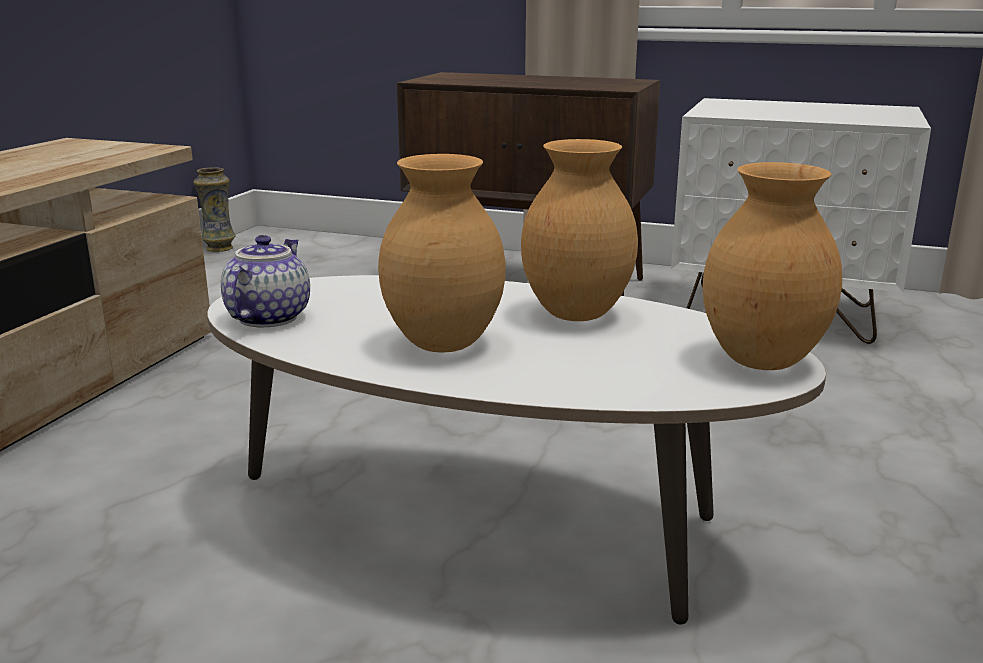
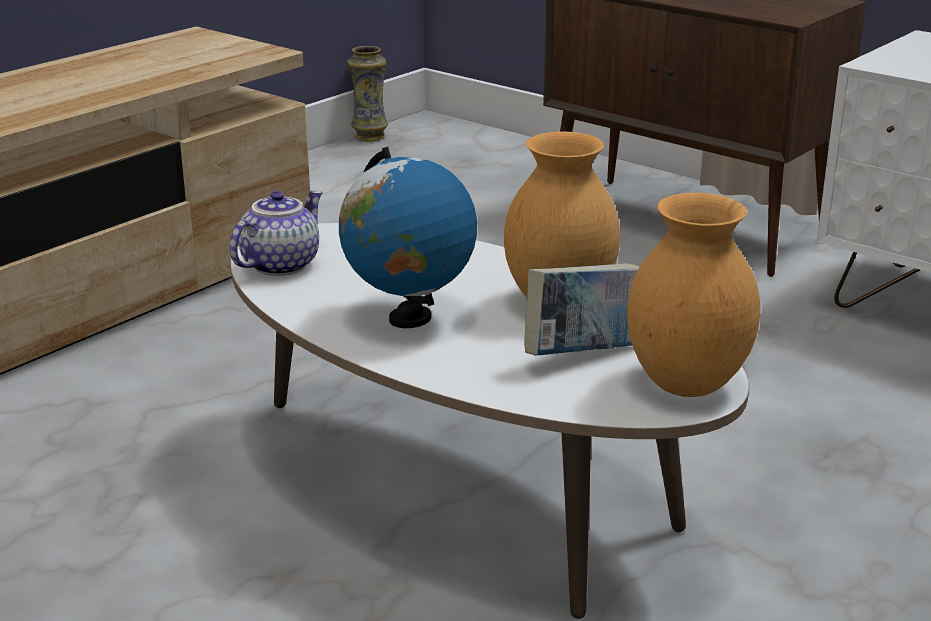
camera: 20 degrees right, 5 degrees up
brown vase [378,154,506,353] -> globe [339,147,477,328]
none -> book [524,263,640,356]

